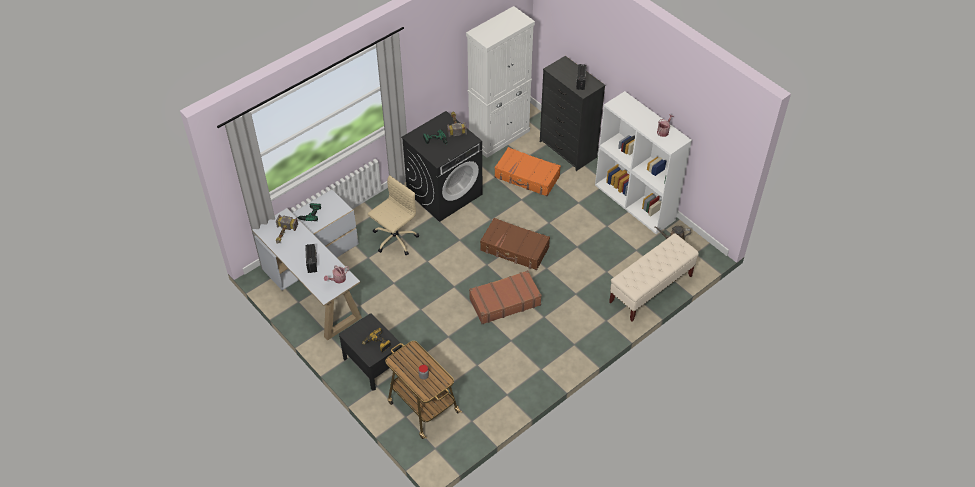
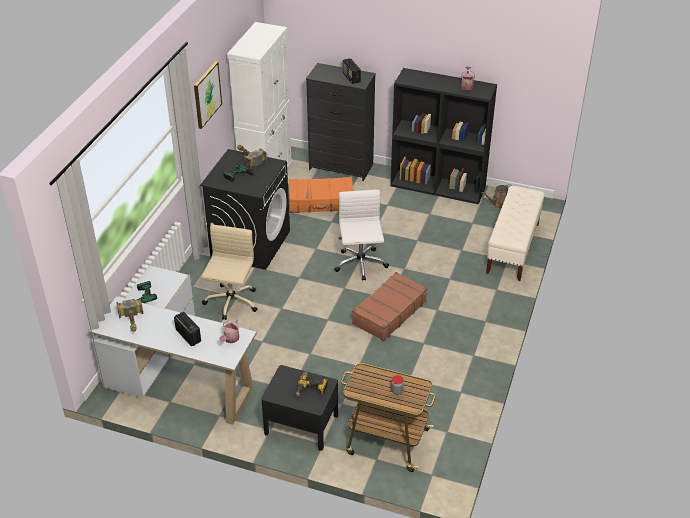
camera: 30 degrees left, 10 degrees down
brown suitcase [480,218,550,270] -> white office chair [334,190,389,281]
white bookcase [595,91,692,234] -> black bookcase [390,68,497,204]
none -> picture [194,61,222,129]

